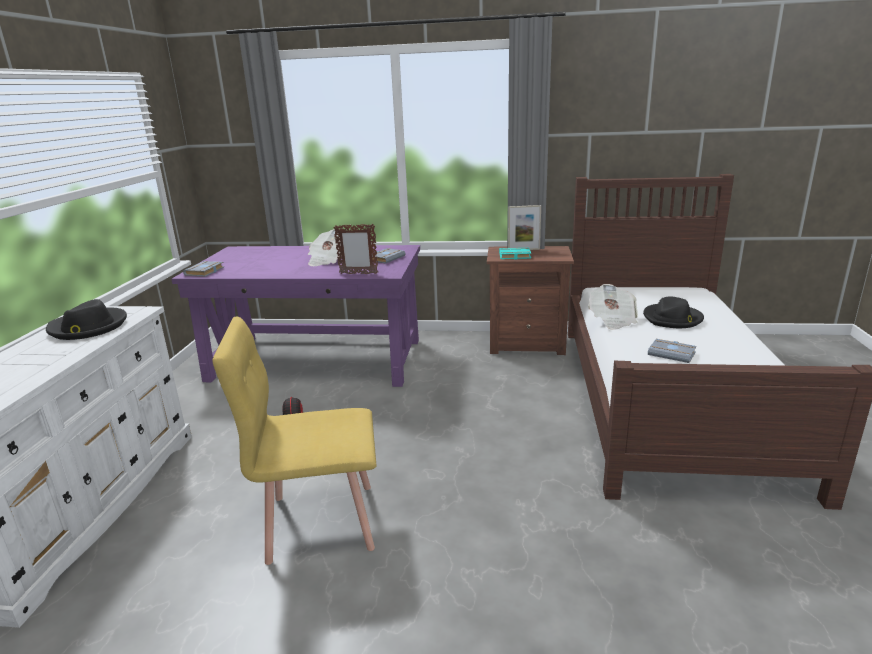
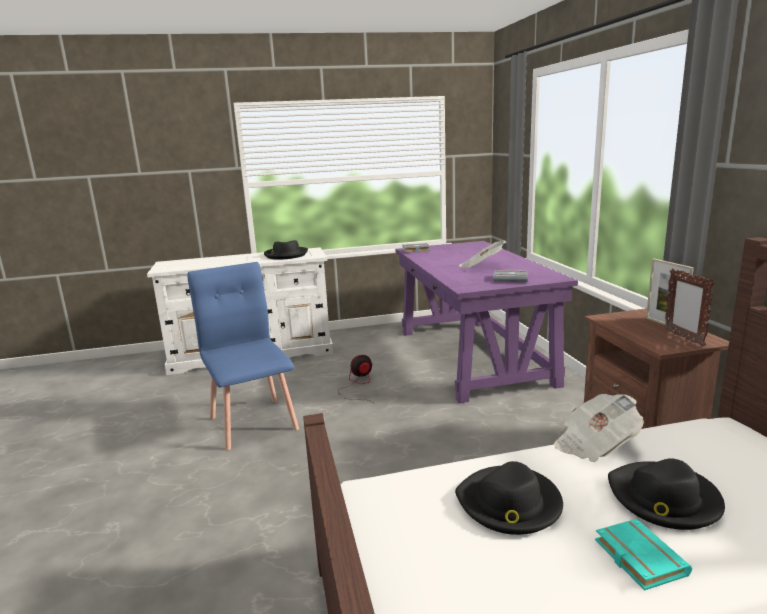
camera: 70 degrees right, 5 degrees down
yellow chair [212,317,377,565] -> blue chair [187,262,299,450]
picture frame [333,223,378,274] -> picture frame moved to [664,268,715,347]
turquoise book [499,248,531,260] -> turquoise book moved to [595,519,692,591]
grey book [648,339,696,363] -> black hat [455,461,563,535]

